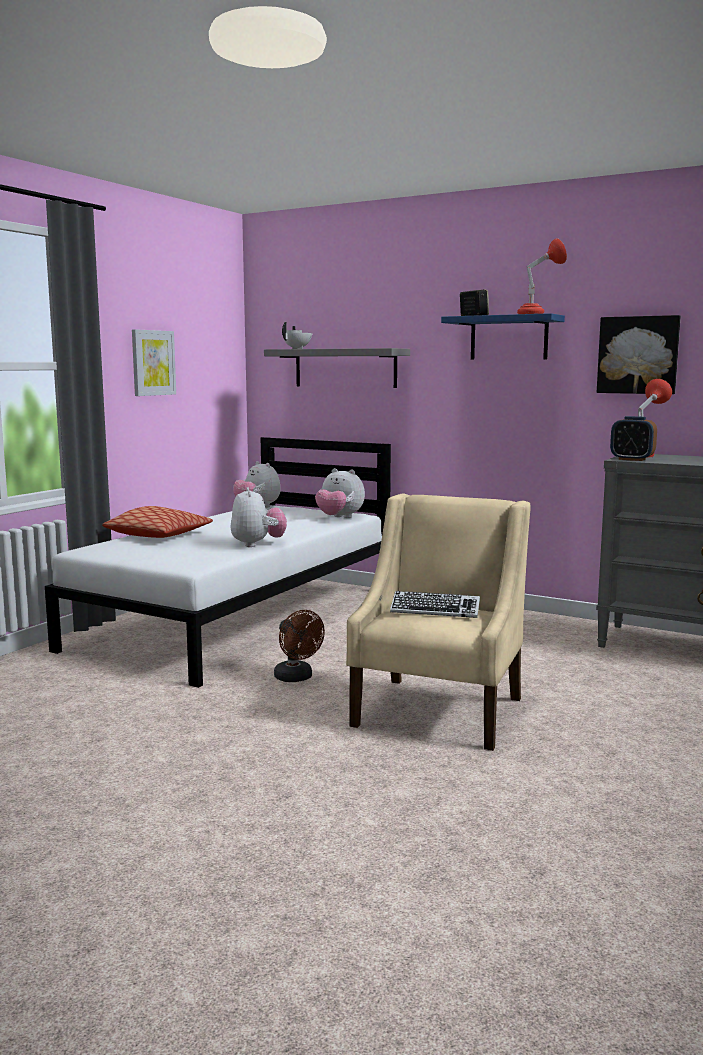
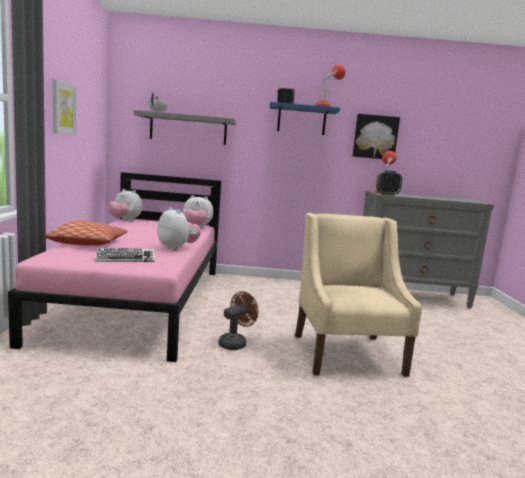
camera: 30 degrees left, 0 degrees up
white bed [45,437,391,688] -> pink bed [8,172,221,362]
brown fan [274,610,325,682] -> brown fan turned 75 degrees counterclockwise [219,291,258,350]
keyboard [390,591,480,618] -> keyboard moved to [95,248,155,262]

